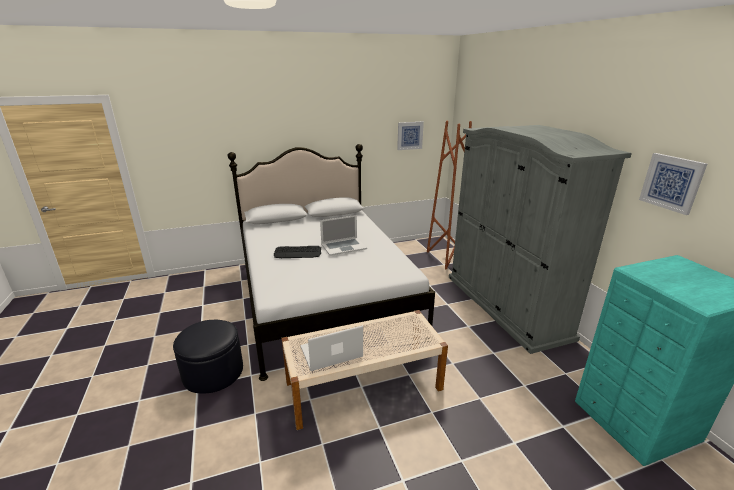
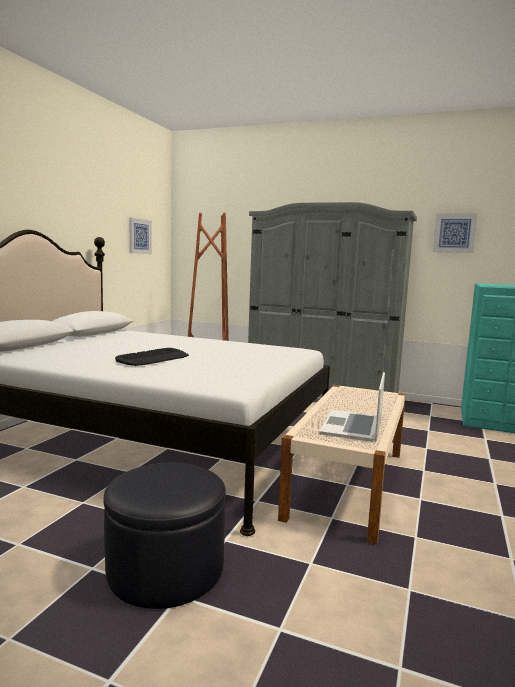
camera: 50 degrees left, 15 degrees down
laptop [320,215,367,256] -> none

